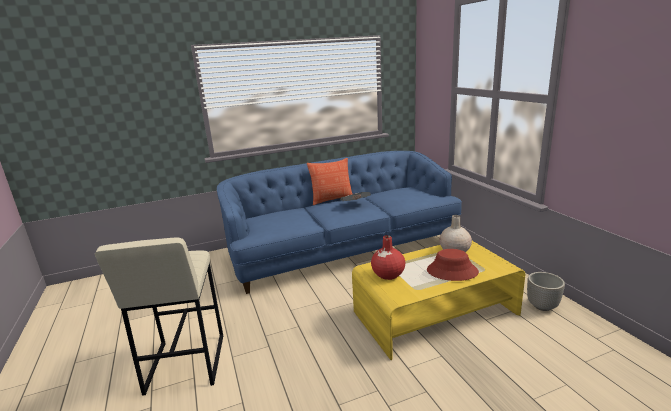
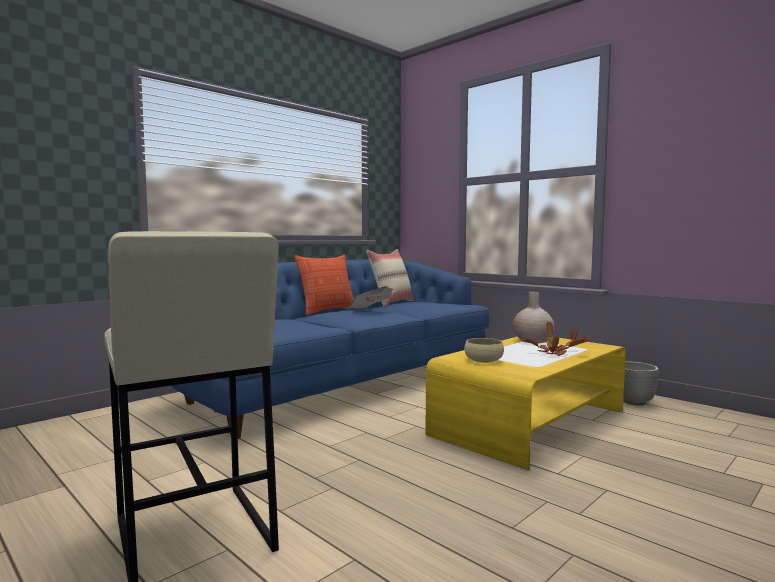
camera: 25 degrees left, 15 degrees down
red vase [371,235,405,280] -> beige bowl [464,338,504,363]
red hat [427,249,479,281] -> potted plant [524,321,589,356]
none -> beige pillow [367,249,414,307]

